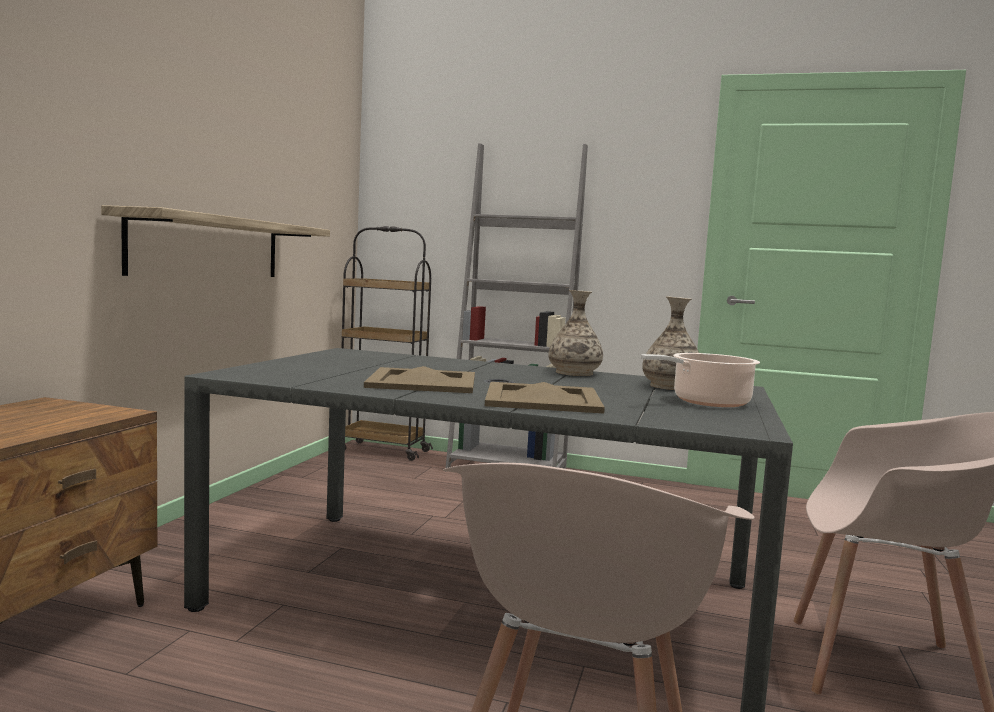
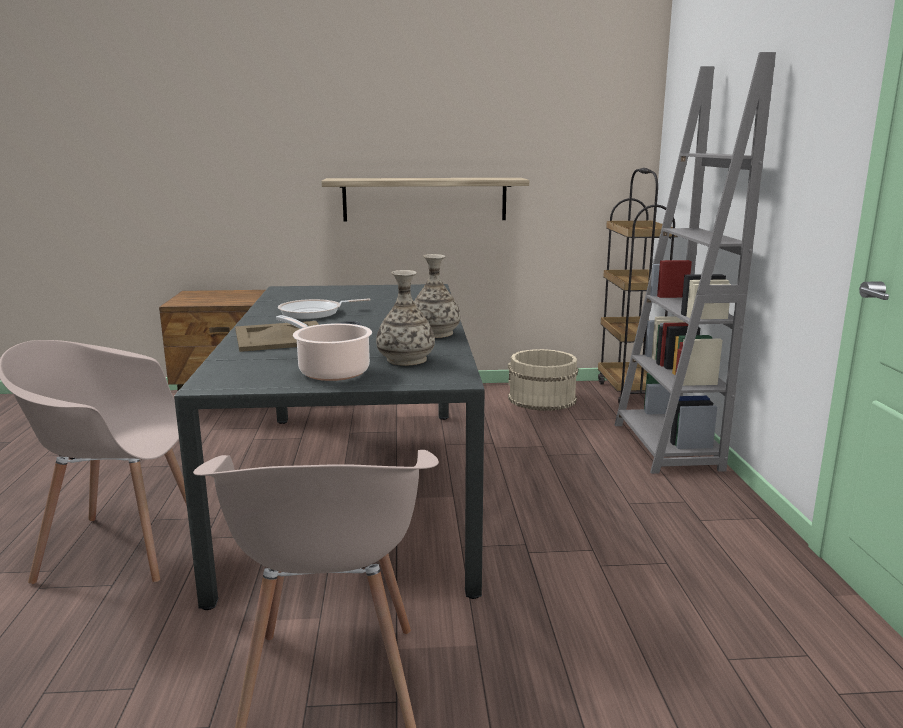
camera: 70 degrees right, 10 degrees up
beige tray [364,366,475,393] -> frying pan [278,298,371,319]
none -> beige bucket [508,349,578,411]

